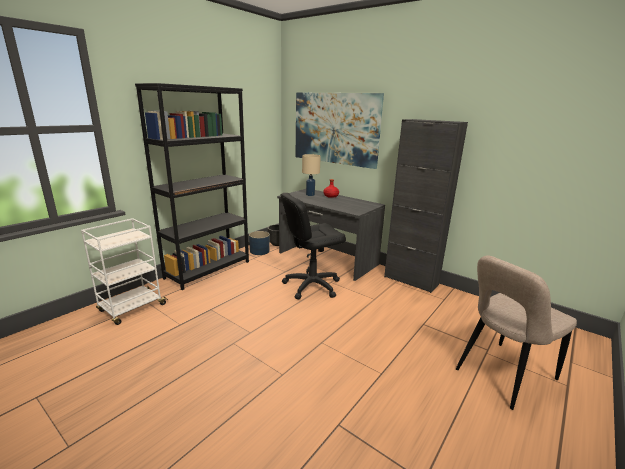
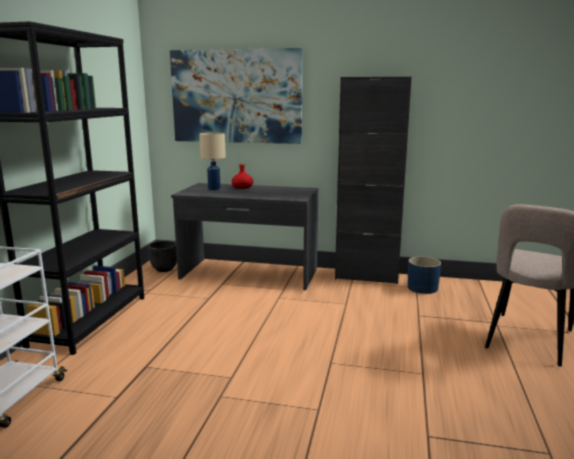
camera: 25 degrees left, 5 degrees down
blue planter [249,231,270,255] -> blue planter moved to [407,256,441,294]
black office chair [280,193,346,299] -> none

